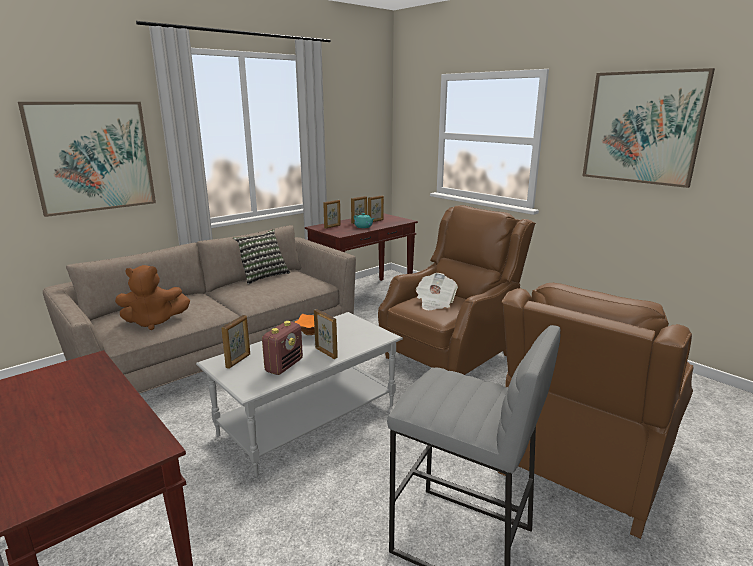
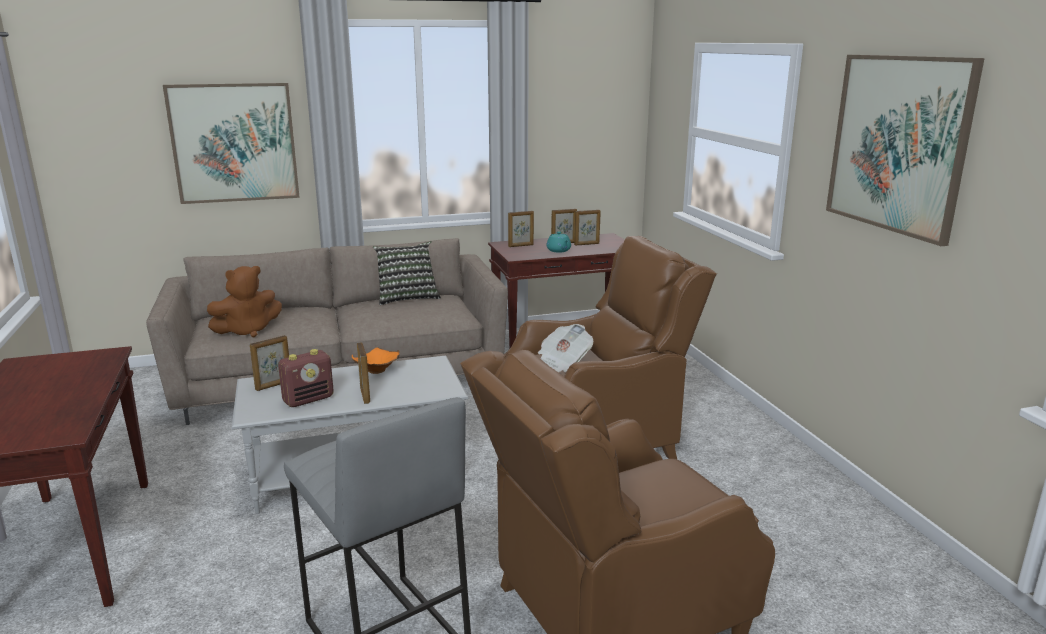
camera: 25 degrees right, 0 degrees up
brown plush toy [115,265,190,330] -> brown plush toy turned 45 degrees counterclockwise [207,266,282,337]

